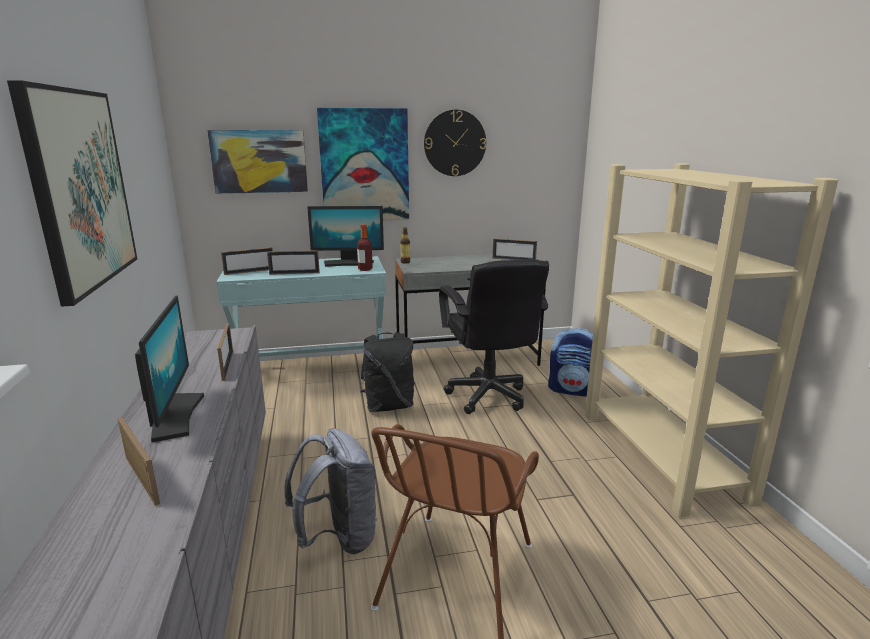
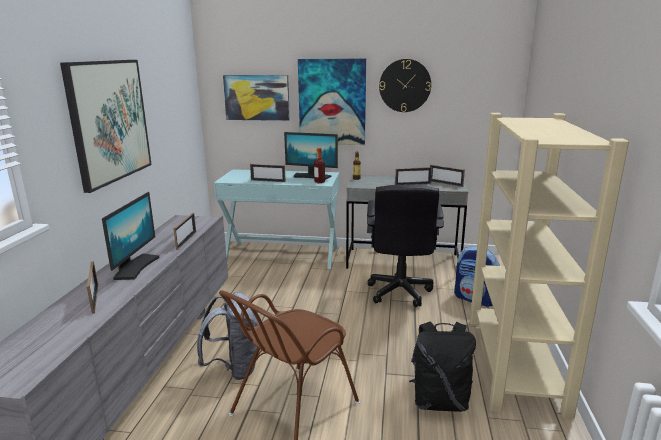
camera: 20 degrees right, 0 degrees up
picture frame [221,247,273,275] -> picture frame moved to [395,167,432,185]
black backpack [360,332,415,412] -> black backpack moved to [409,322,476,412]

